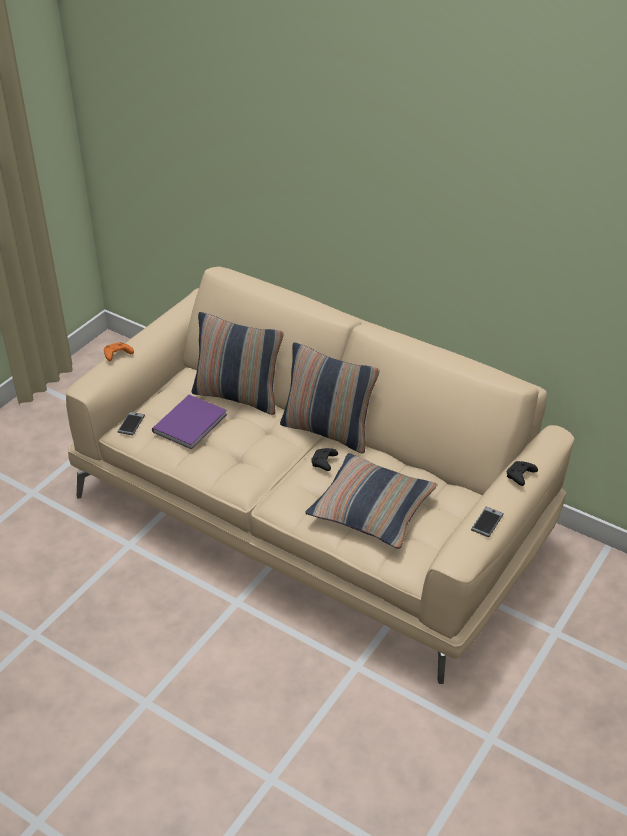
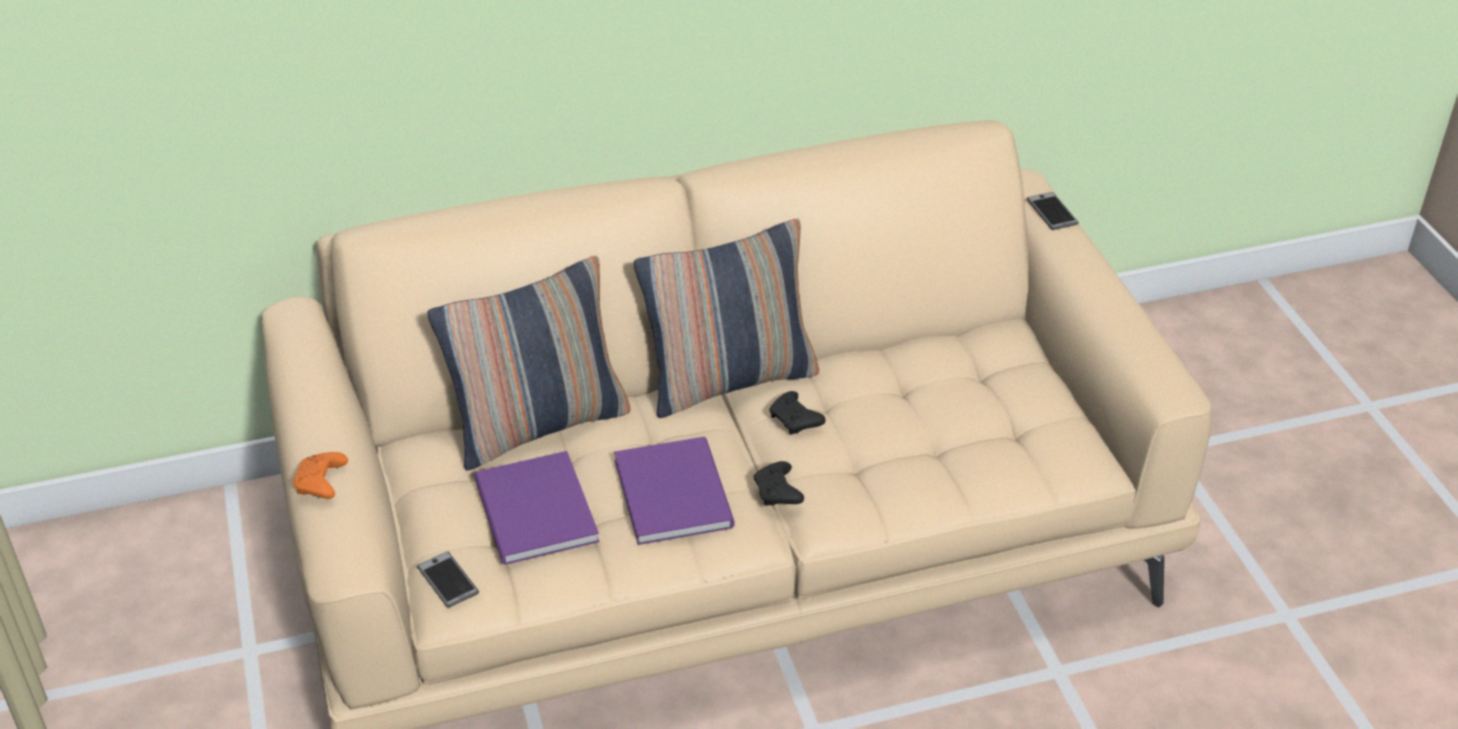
camera: 50 degrees left, 0 degrees up
pillow [305,453,438,549] -> none
phone [471,507,504,537] -> phone moved to [1027,192,1079,230]
black game controller [507,461,538,486] -> black game controller moved to [754,461,804,506]
none -> purple book [614,437,734,545]

